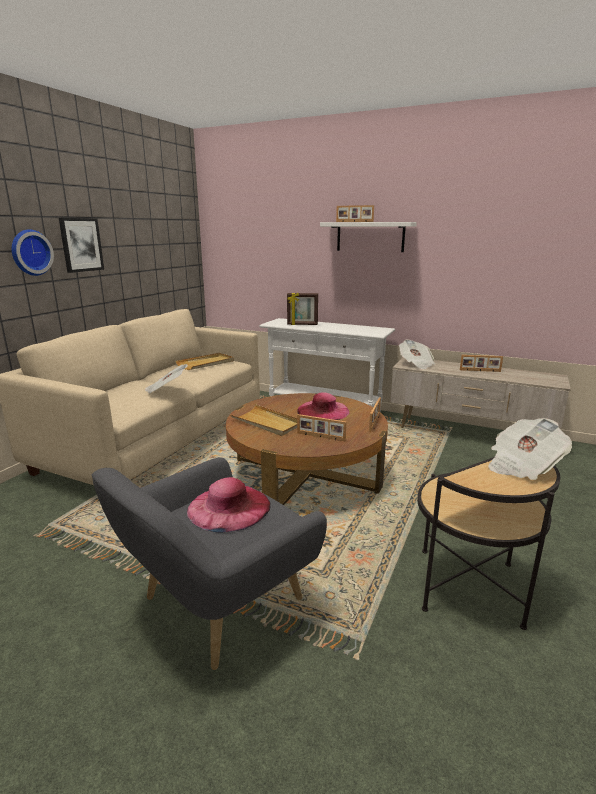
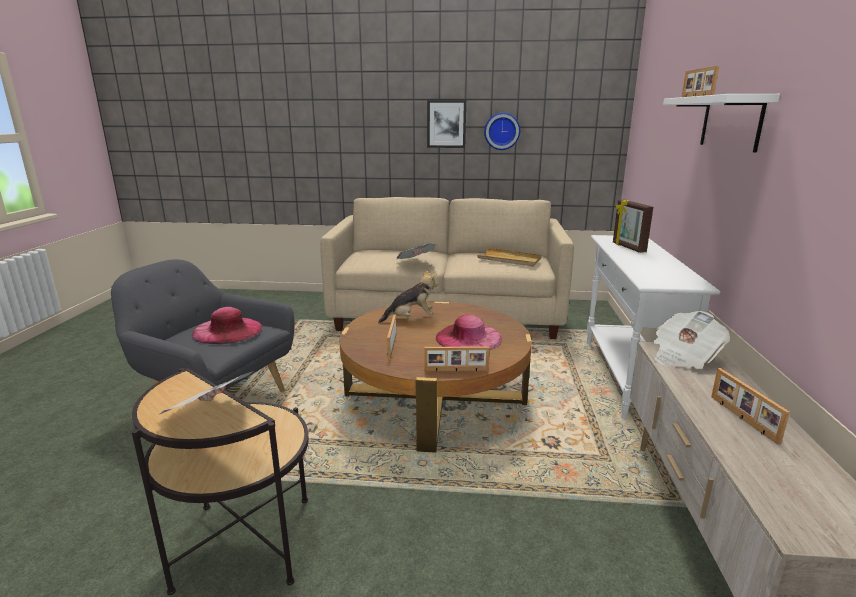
camera: 70 degrees right, 0 degrees up
wall clock [12,229,54,276] -> wall clock moved to [484,113,520,150]
beige tray [230,404,297,436] -> plush toy [378,270,438,323]

